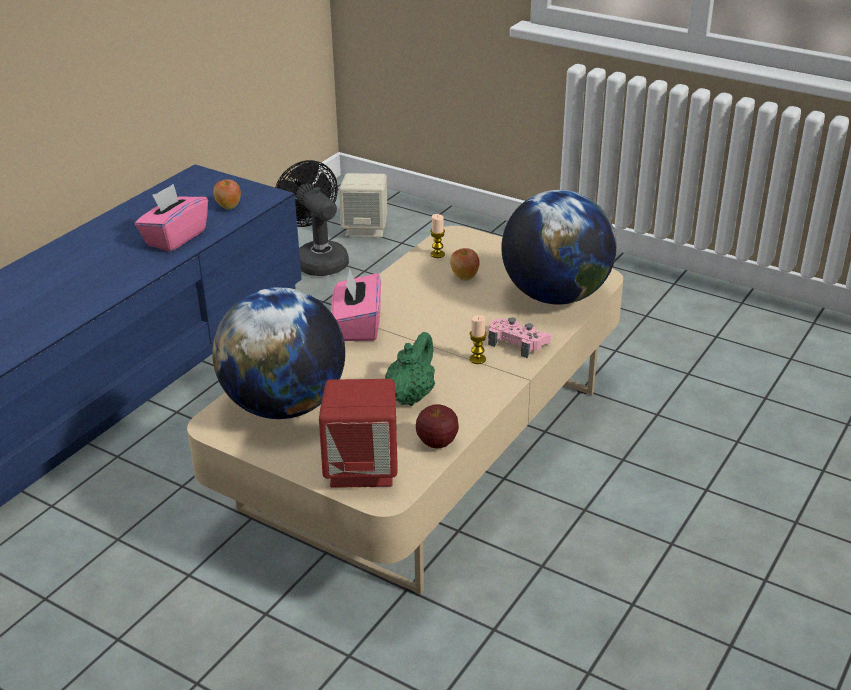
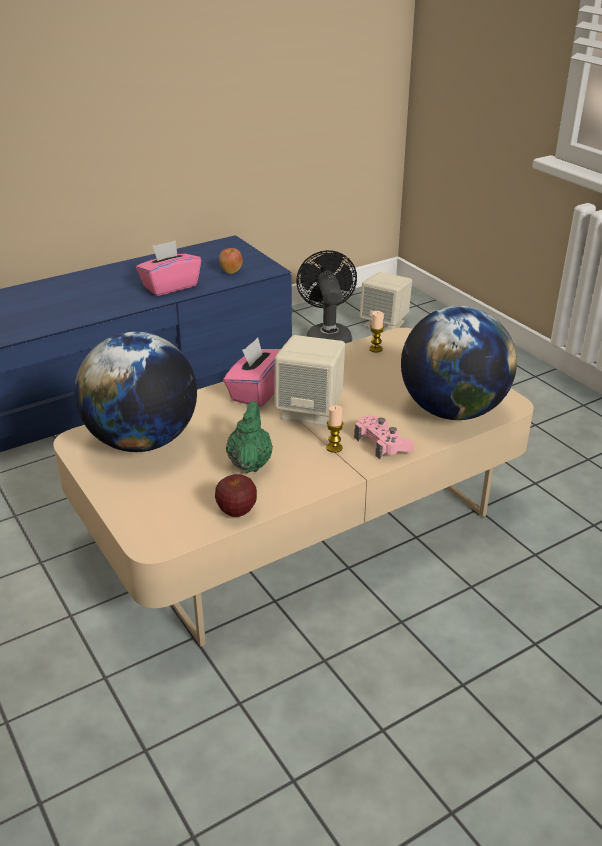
camera: 25 degrees right, 0 degrees up
red speaker [319,379,398,488] -> none
green teapot [385,332,435,406] -> green teapot turned 45 degrees counterclockwise [226,401,273,473]
apple [450,248,480,281] -> none
none -> beige speaker [274,335,345,426]

